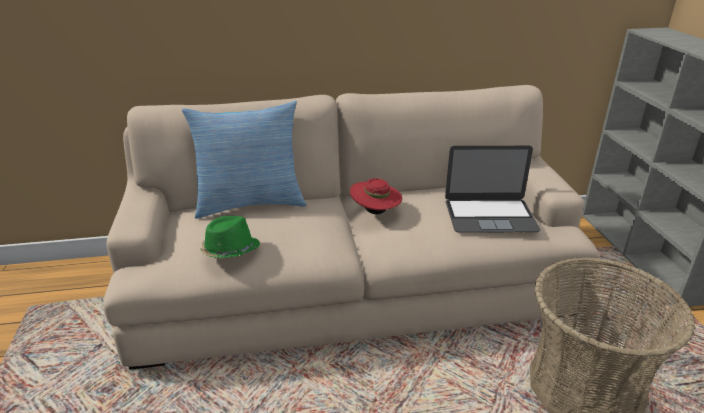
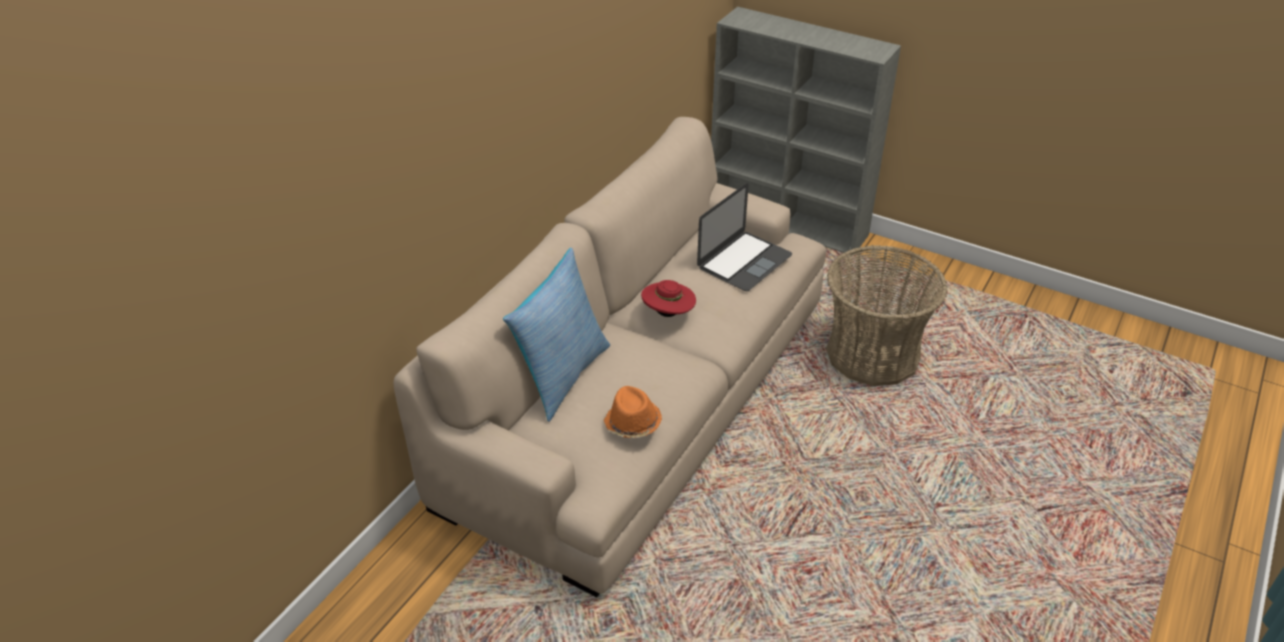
camera: 50 degrees left, 10 degrees up
green hat [201,216,260,258] -> orange hat [604,386,662,438]

